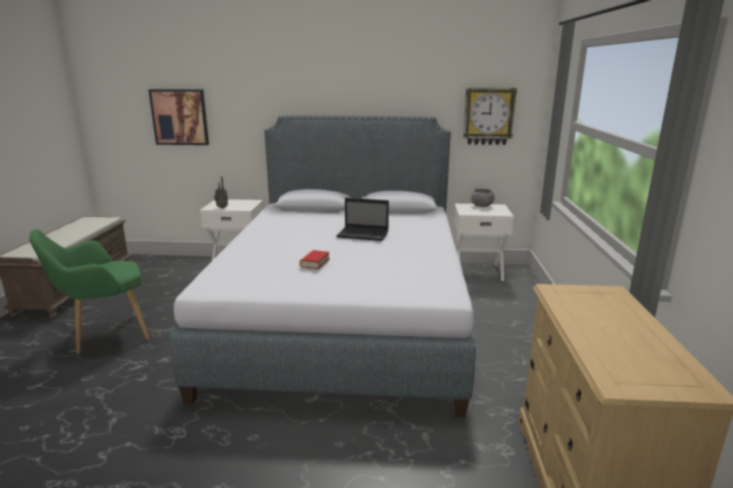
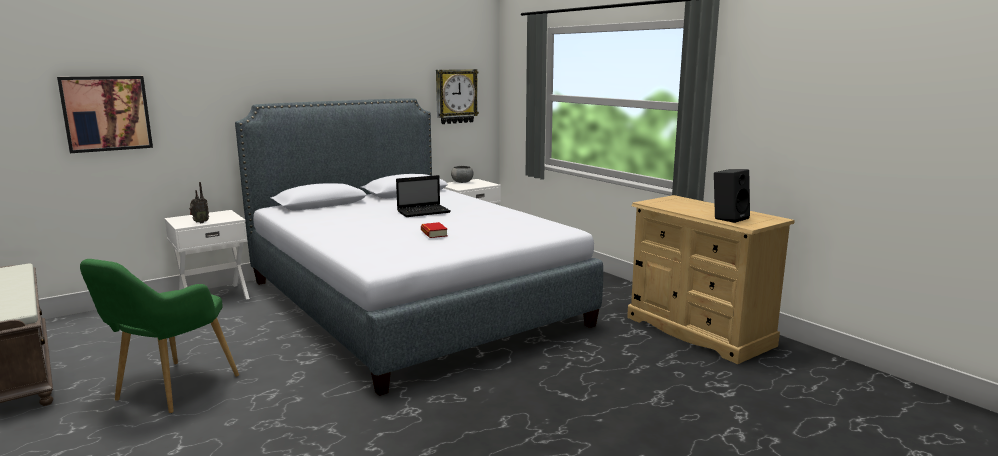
camera: 40 degrees left, 5 degrees down
none -> black speaker [714,169,750,223]

